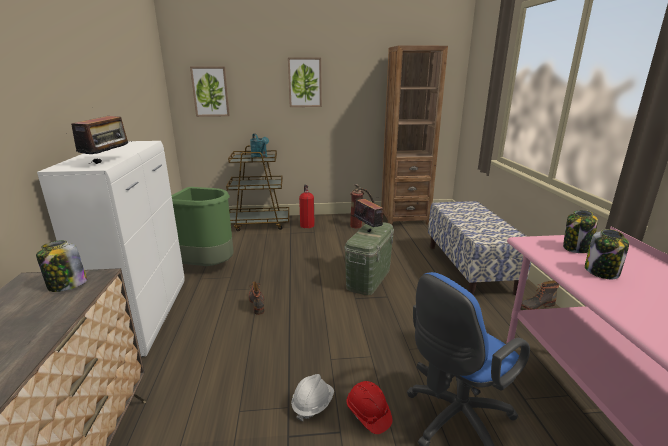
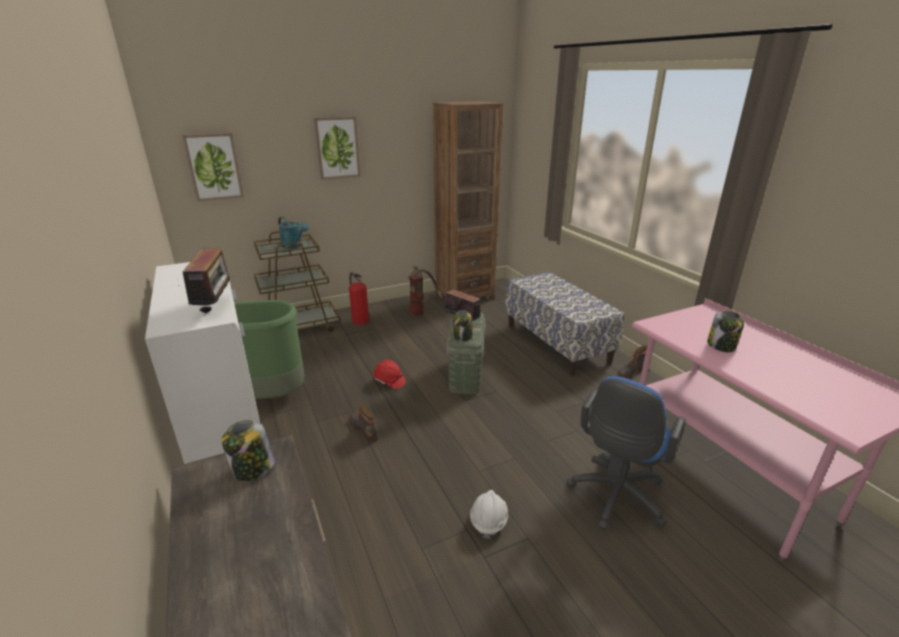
camera: 20 degrees left, 5 degrees up
red hard hat [347,381,393,434] -> red hard hat moved to [373,360,406,389]
jar [563,210,598,253] -> jar moved to [453,310,473,342]

